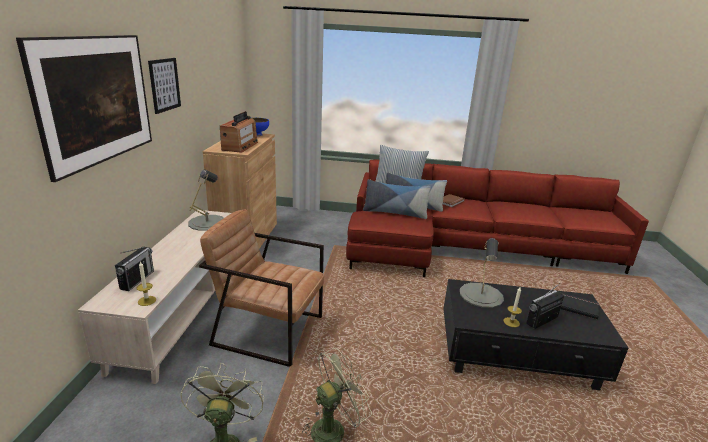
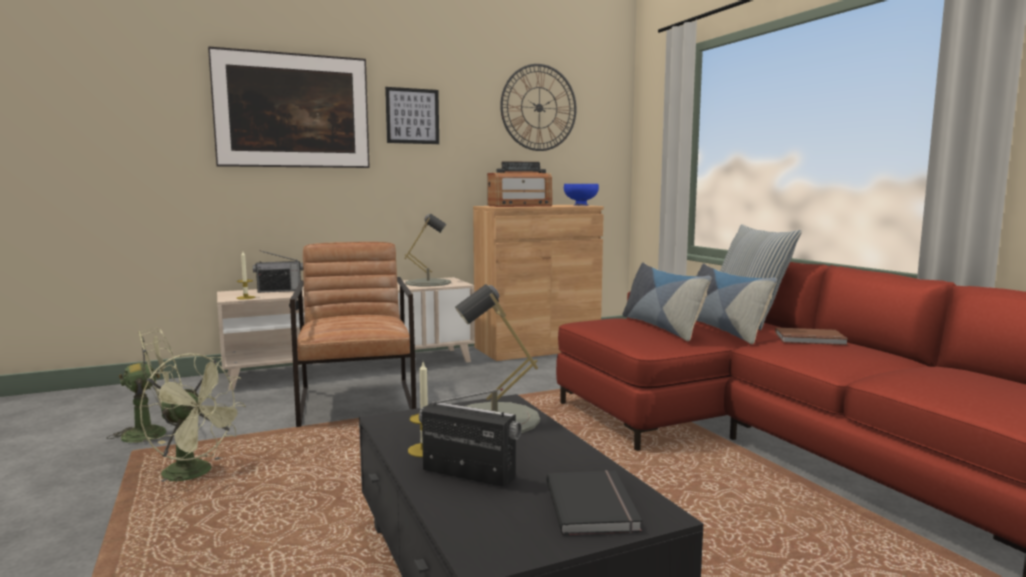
camera: 60 degrees right, 15 degrees down
none -> wall clock [500,64,576,151]

